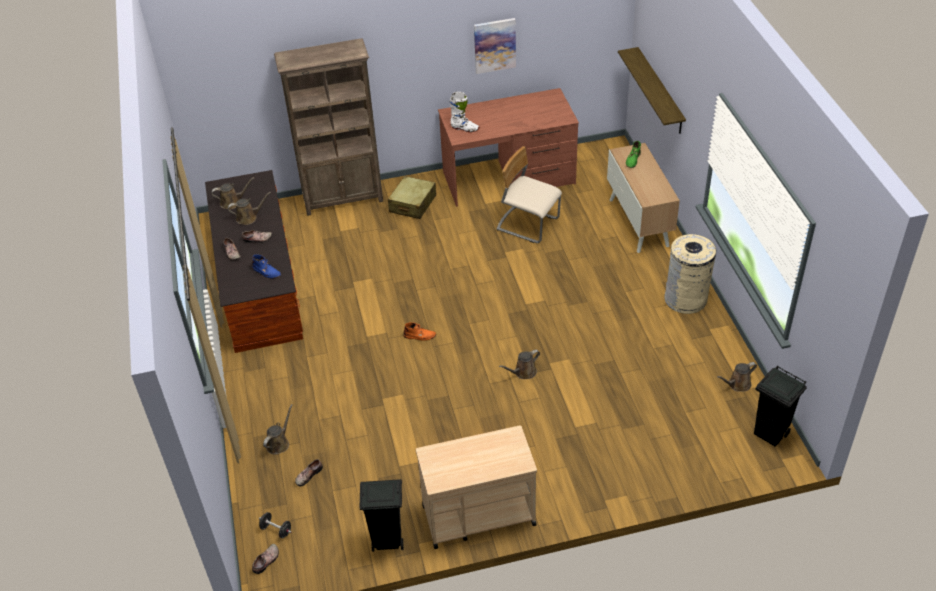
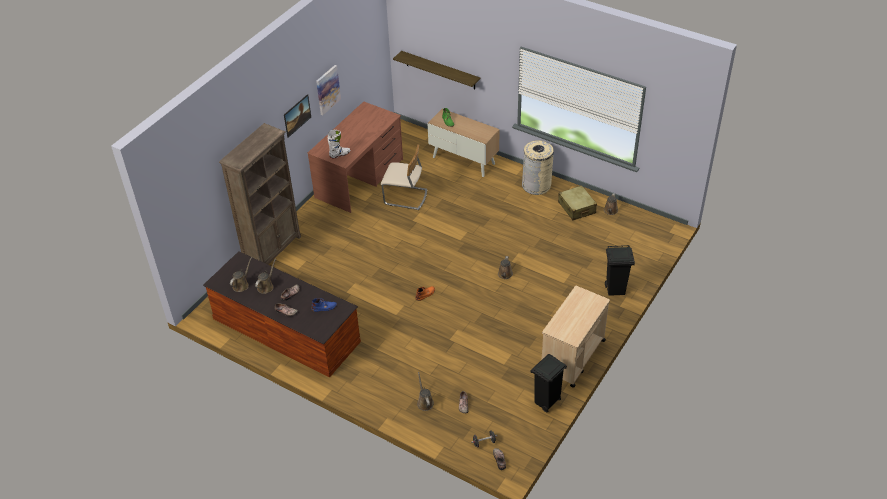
camera: 45 degrees left, 0 degrees up
beige suitcase [388,176,436,219] -> beige suitcase moved to [558,185,597,220]
beige chair [496,146,562,243] -> beige chair turned 150 degrees counterclockwise [381,144,427,210]
black trash can [754,365,807,447] -> black trash can moved to [605,245,635,296]
none -> picture [284,94,311,138]

